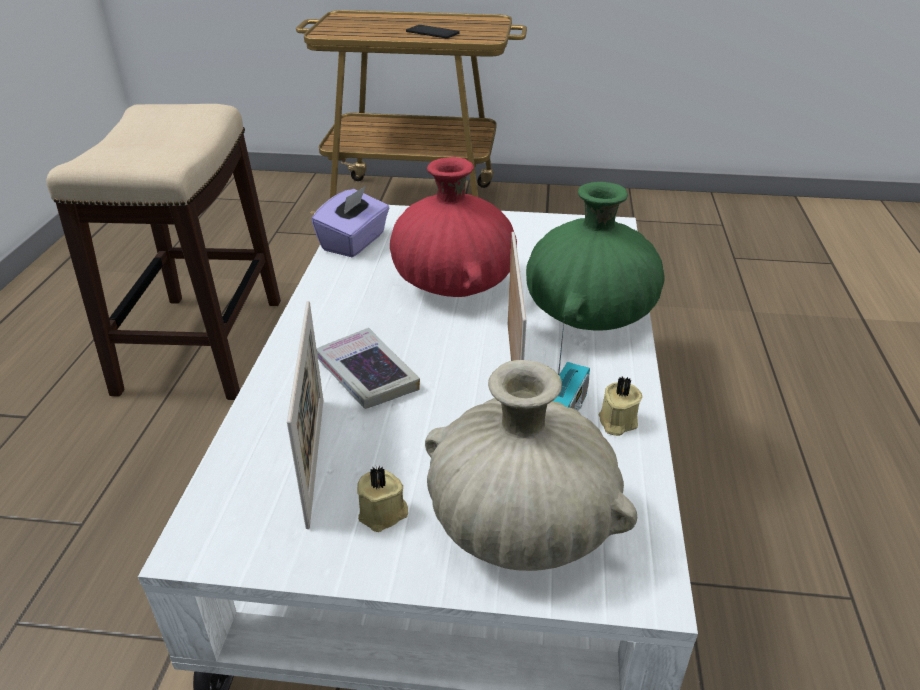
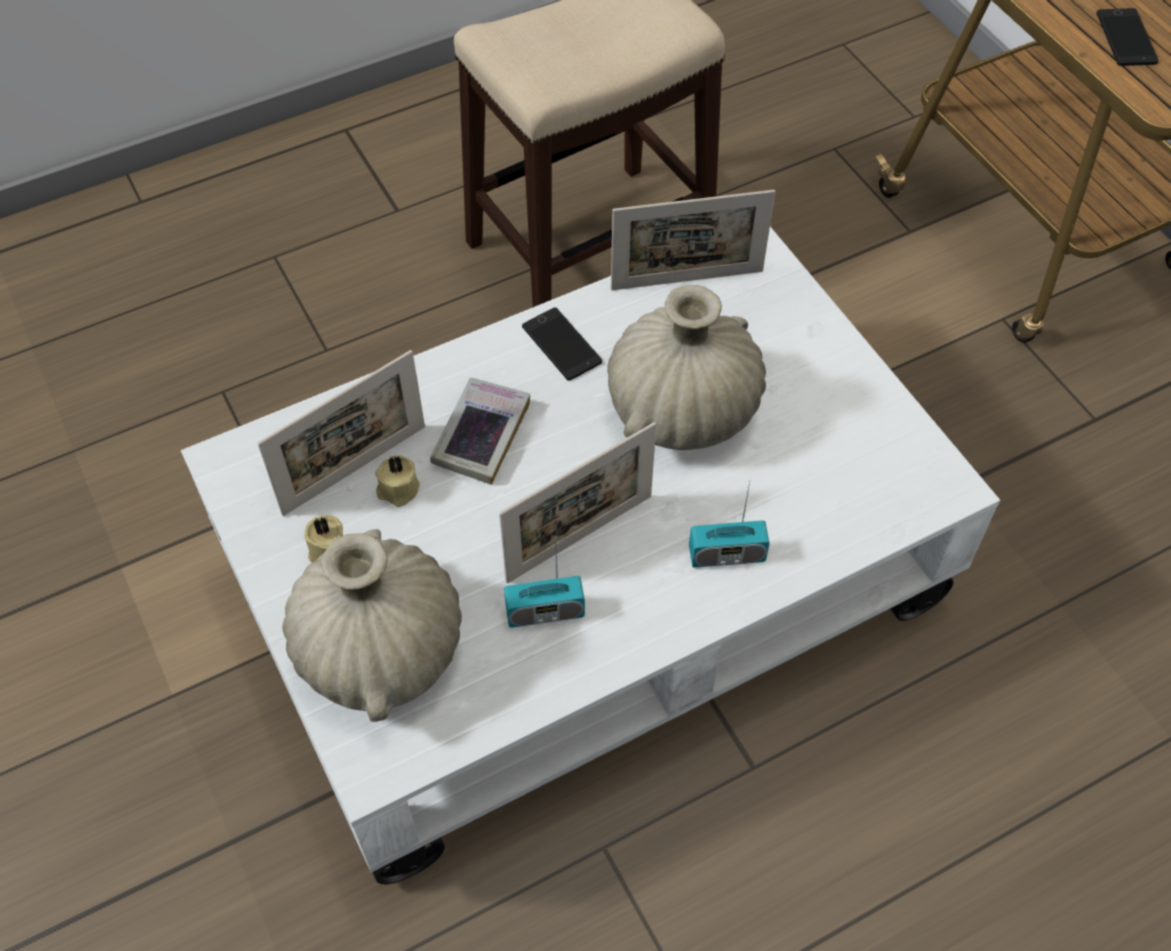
camera: 55 degrees right, 20 degrees up
purple tissue box [311,186,389,257] -> picture frame [611,190,775,290]
red vase [390,157,517,297] -> beige vase [607,285,766,450]
green vase [526,182,665,331] -> radio [689,482,770,568]
beige candle [599,376,643,436] -> beige candle moved to [375,456,420,507]
none -> phone [522,307,602,381]

